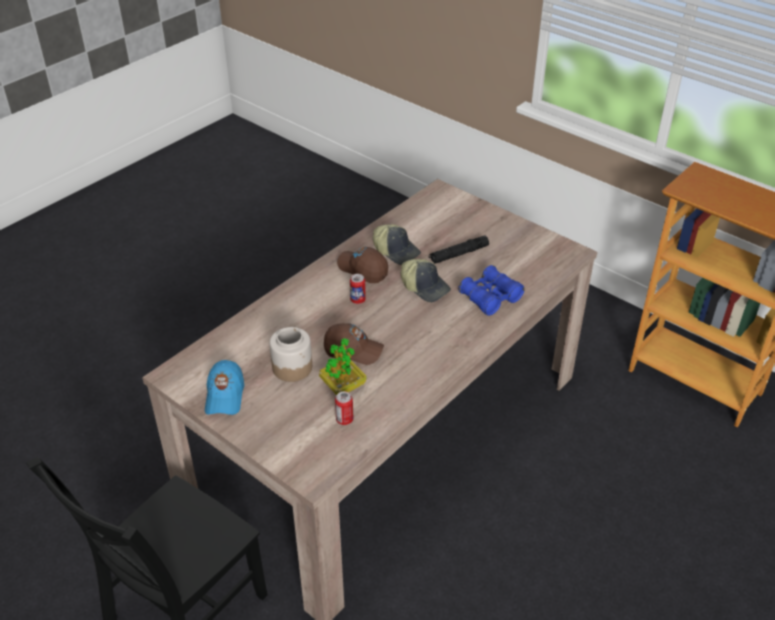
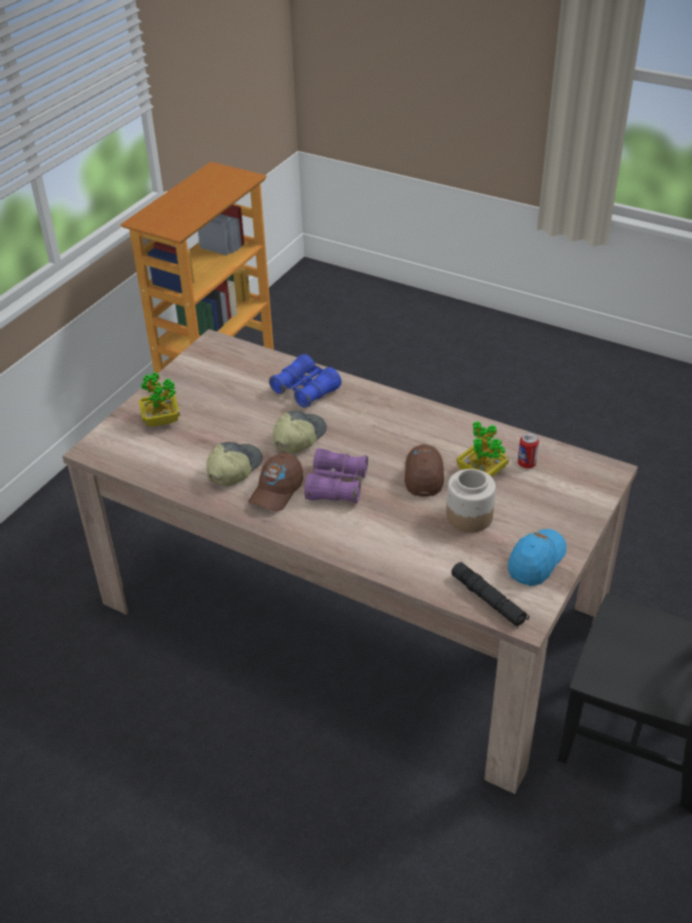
camera: 100 degrees left, 0 degrees up
blue cap [205,360,244,415] -> blue cap turned 45 degrees counterclockwise [508,529,566,586]
can [350,274,366,304] -> purple binoculars [304,448,368,504]
black flashlight [429,235,489,264] -> black flashlight moved to [451,562,529,628]
none -> potted plant [139,372,180,426]

